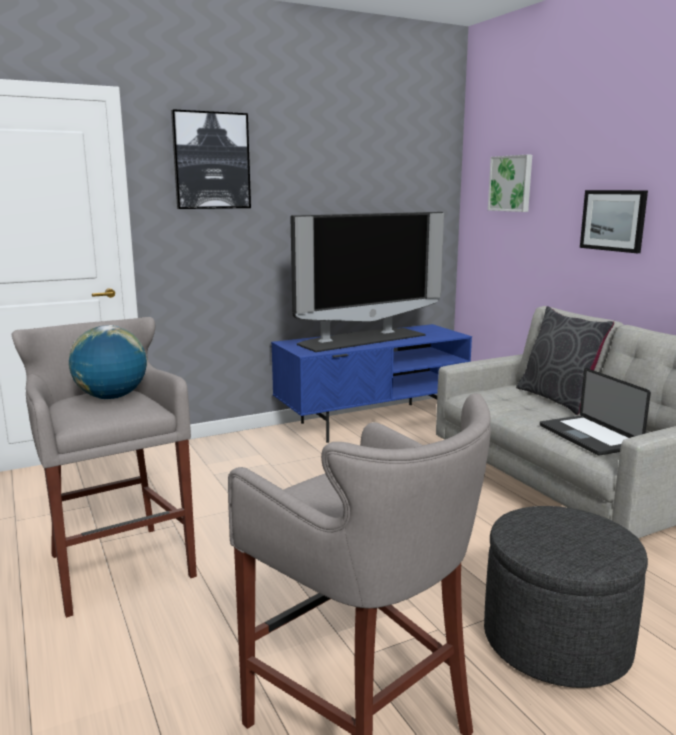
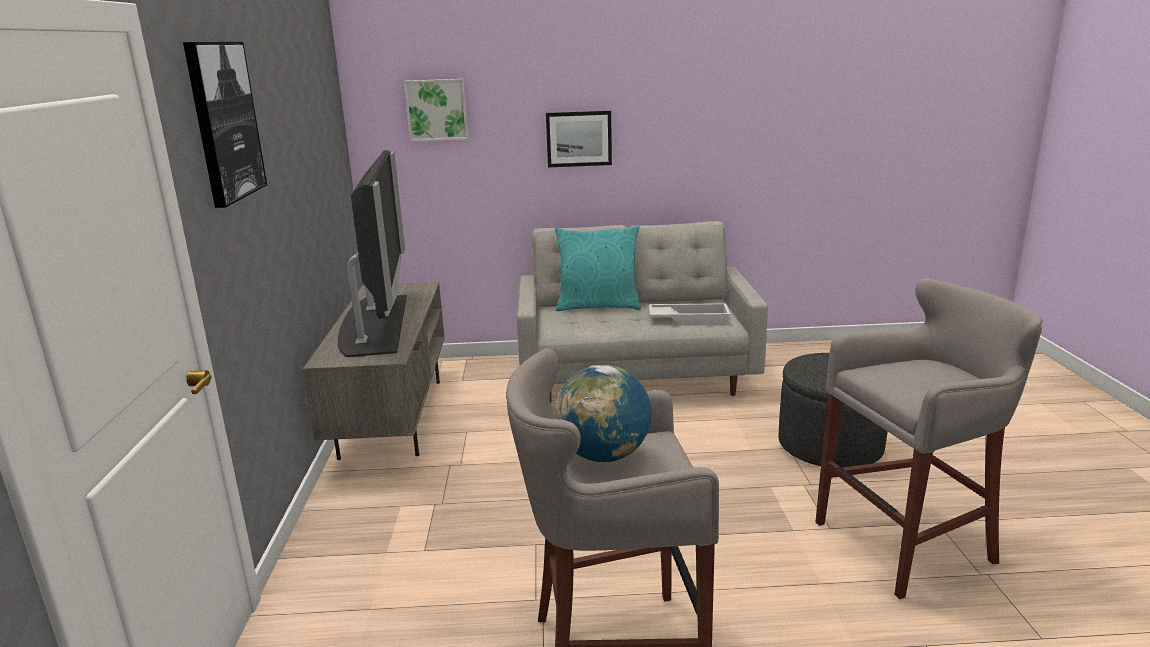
camera: 65 degrees left, 5 degrees up
blue tv stand [271,324,472,443] -> grey tv stand [303,282,445,460]
grey pillow [516,306,614,415] -> turquoise pillow [555,225,641,311]
laptop [540,368,651,456] -> white tray [649,303,730,324]

